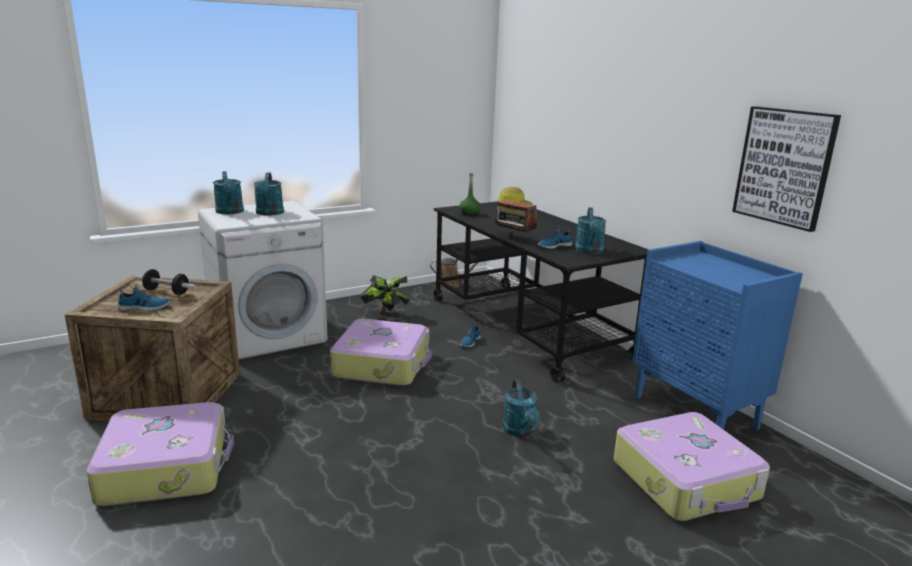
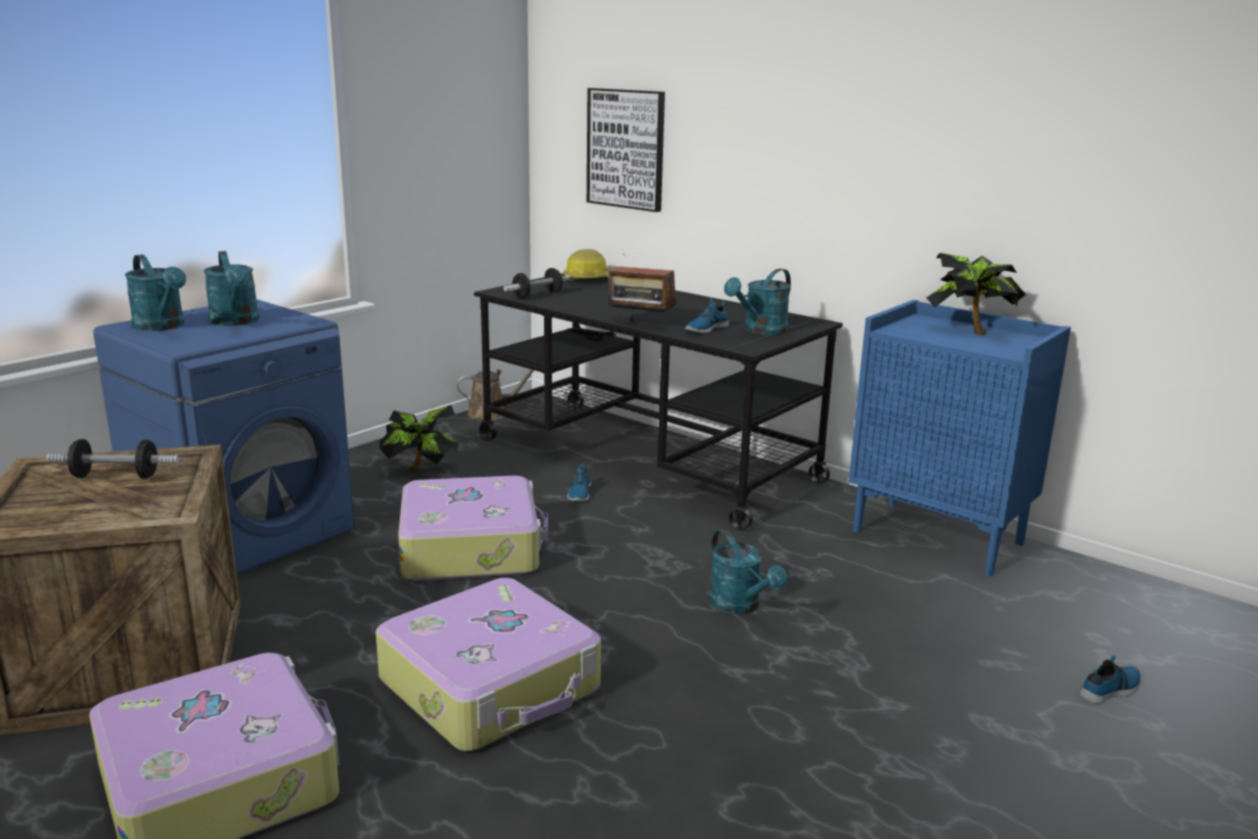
camera: 20 degrees left, 0 degrees up
shoe [118,284,170,311] -> shoe moved to [1080,655,1141,704]
white washing machine [198,201,327,360] -> blue washing machine [93,299,354,575]
green bottle [459,173,481,216] -> dumbbell [504,268,570,298]
turquoise watering can [575,208,606,254] -> turquoise watering can turned 60 degrees clockwise [724,269,791,335]
suitcase [614,412,770,521] -> suitcase moved to [376,578,601,751]
picture [732,106,841,232] -> picture moved to [587,88,665,212]
none -> potted plant [926,253,1026,335]

